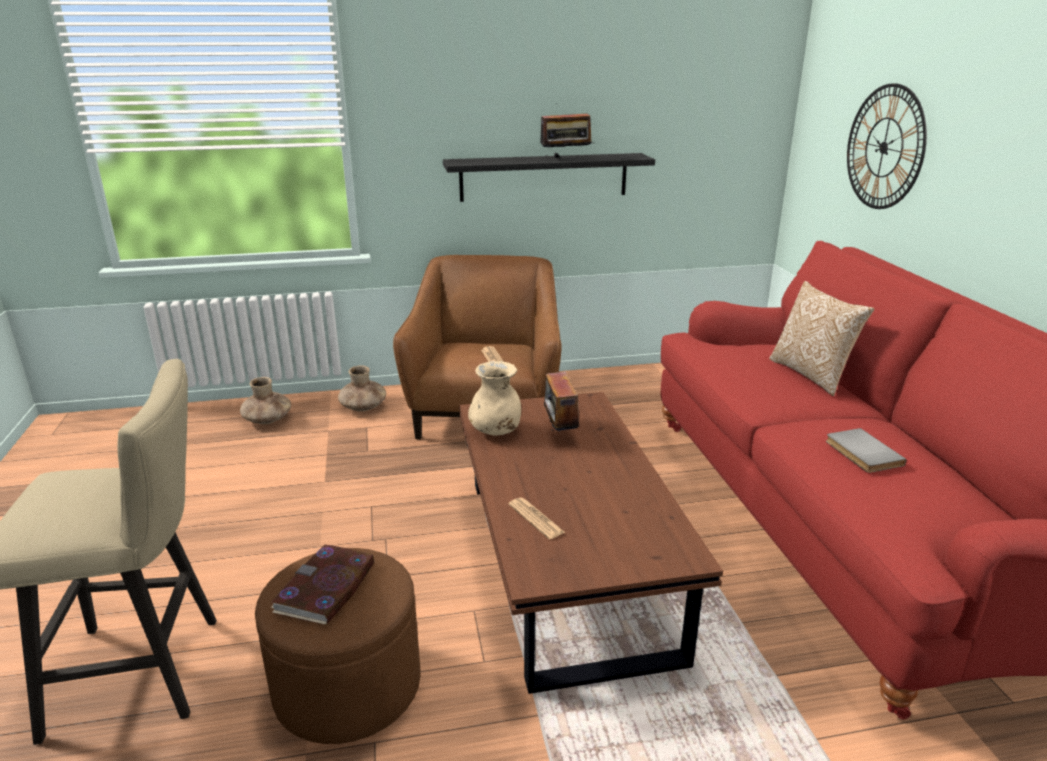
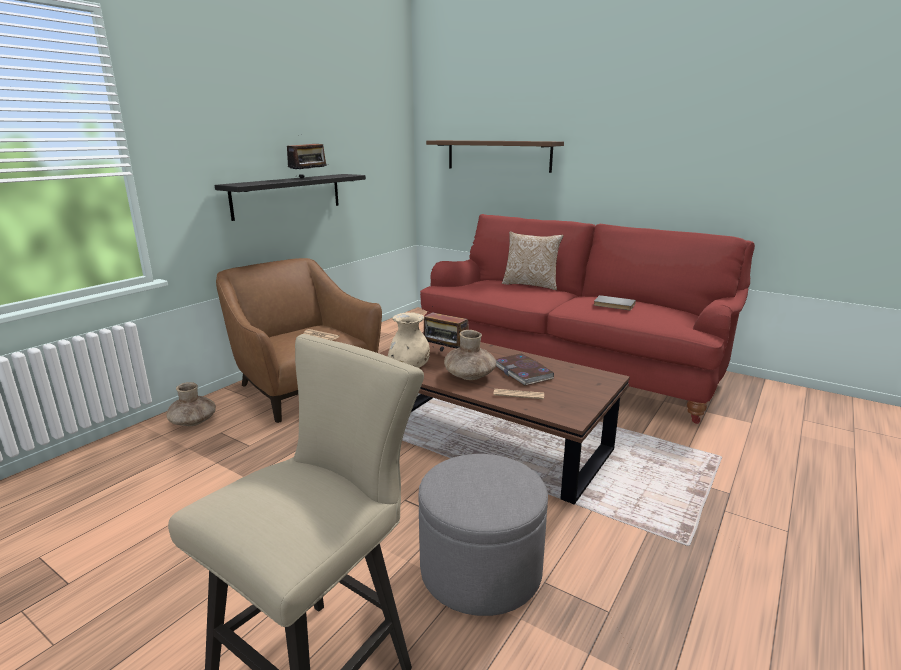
camera: 45 degrees left, 5 degrees down
brown vase [240,377,291,424] -> brown vase moved to [444,330,496,380]
brown ottoman [255,548,421,744] -> grey ottoman [418,454,548,616]
book [271,545,374,625] -> book moved to [495,354,554,386]
wall clock [847,83,927,209] -> brown shelf [426,140,564,173]

